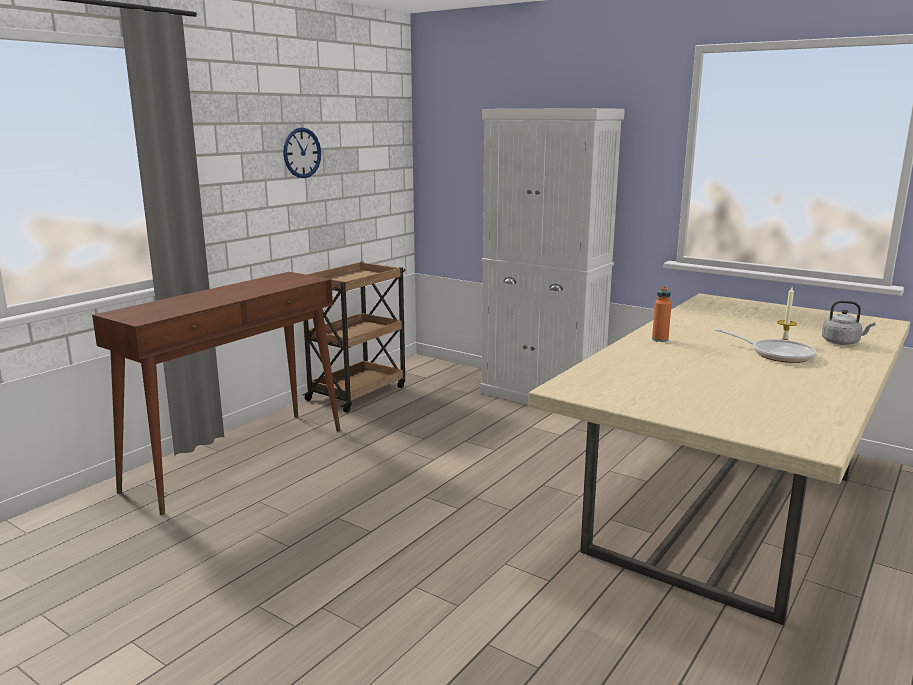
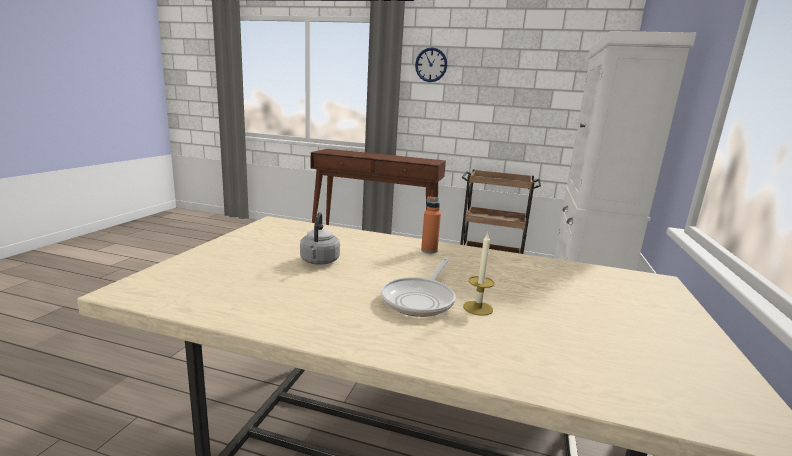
camera: 70 degrees right, 0 degrees up
wall clock [283,127,321,178] -> wall clock moved to [415,47,447,82]
grey kettle [822,300,875,345] -> grey kettle moved to [300,212,340,265]

